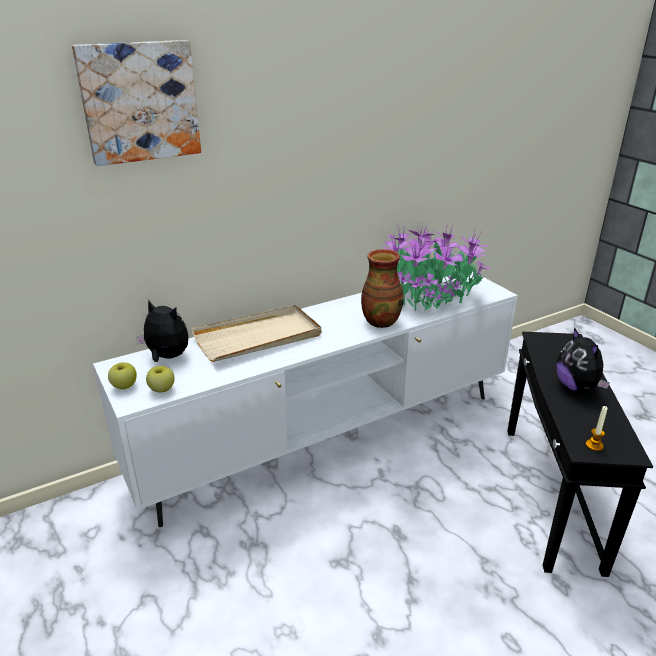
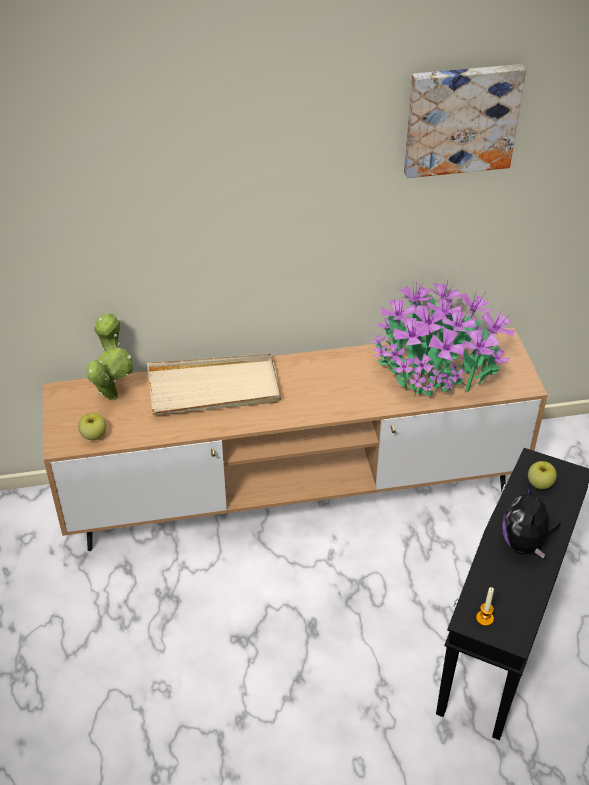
camera: 20 degrees right, 15 degrees up
picture [72,40,201,166] -> picture moved to [404,64,526,178]
white tv stand [93,269,518,527] -> brown tv stand [43,327,547,551]
apple [108,363,137,389] -> apple moved to [528,461,557,489]
plush toy [136,299,188,362] -> potted plant [86,313,133,401]
vase [361,249,404,328] -> none

